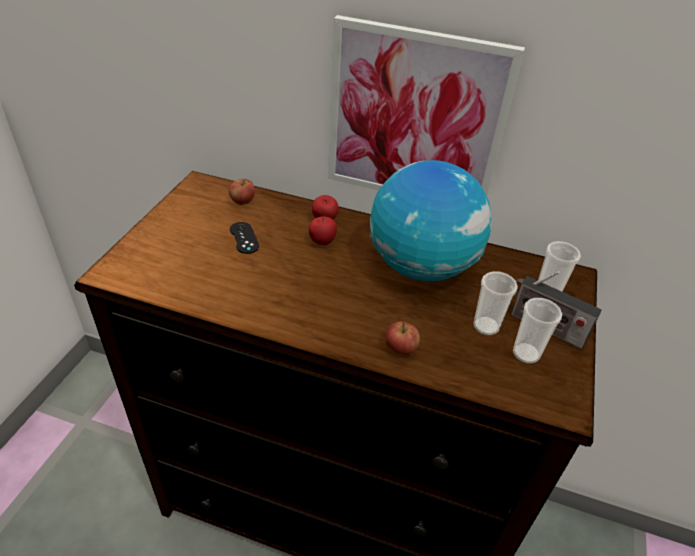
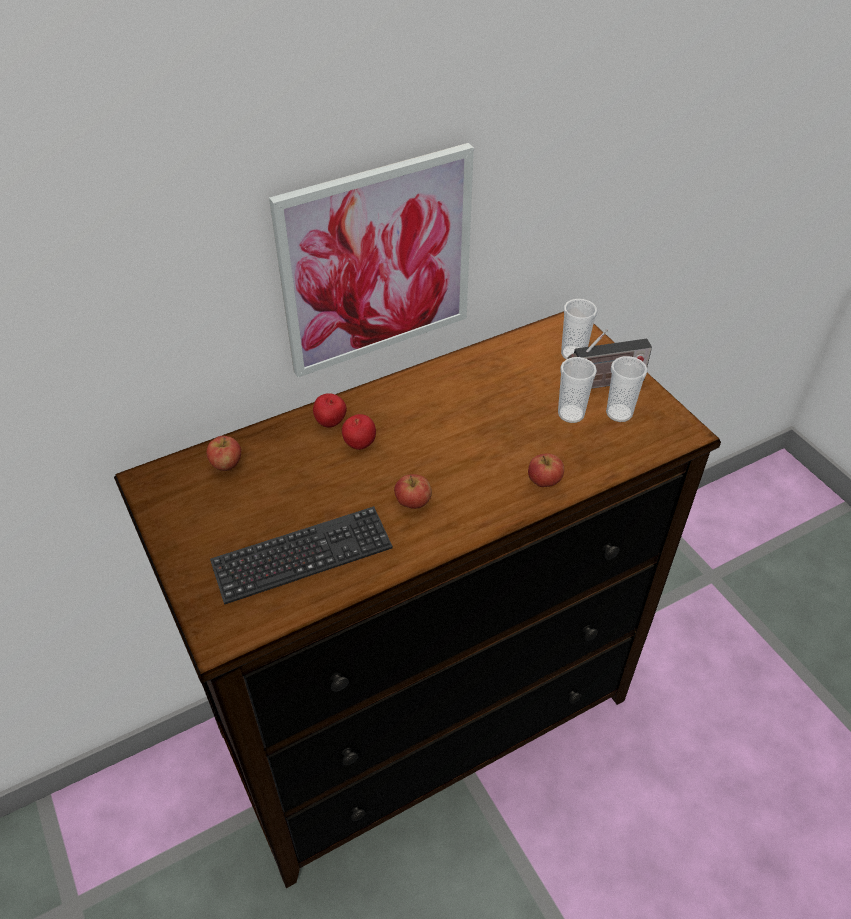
camera: 45 degrees left, 5 degrees up
black game controller [230,222,259,254] -> none
globe [370,160,491,282] -> none
none -> keyboard [210,506,393,605]
none -> apple [394,474,432,509]

